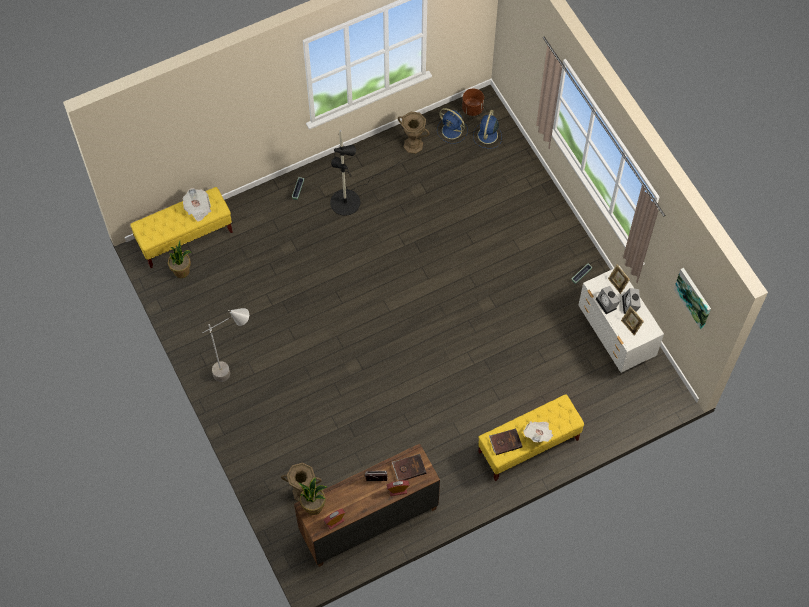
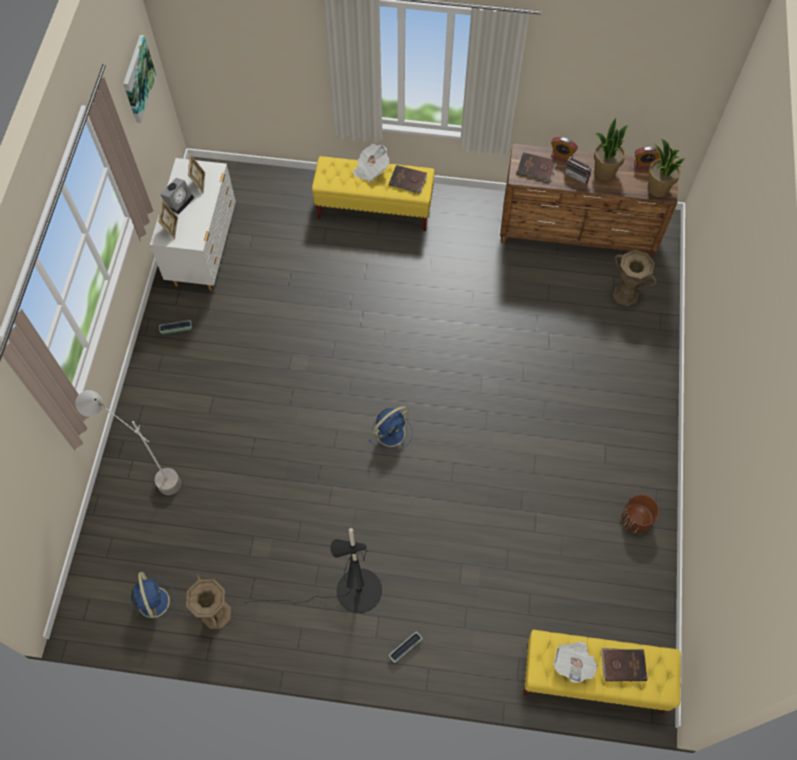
camera: 145 degrees left, 0 degrees up
potted plant [168,241,192,278] -> potted plant moved to [594,118,628,180]
grey floor lamp [203,308,249,382] -> grey floor lamp moved to [76,390,181,495]
brown planter [462,89,484,116] -> brown planter moved to [621,495,659,533]
blue fan [473,110,502,149] -> blue fan moved to [368,406,413,453]
alarm clock [596,286,620,314] -> none
none -> brown book [602,648,647,682]

